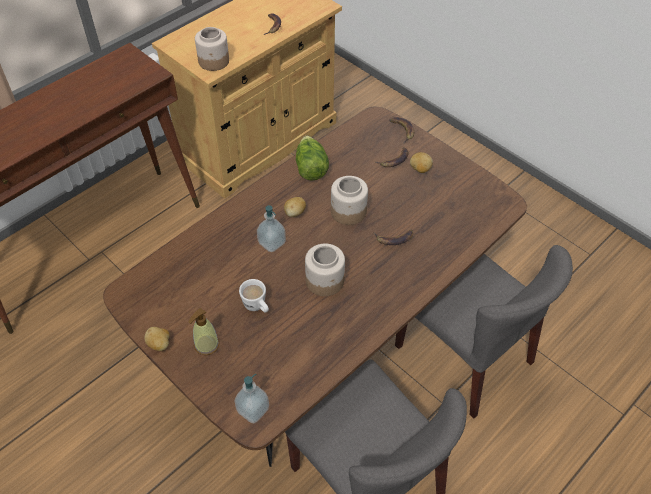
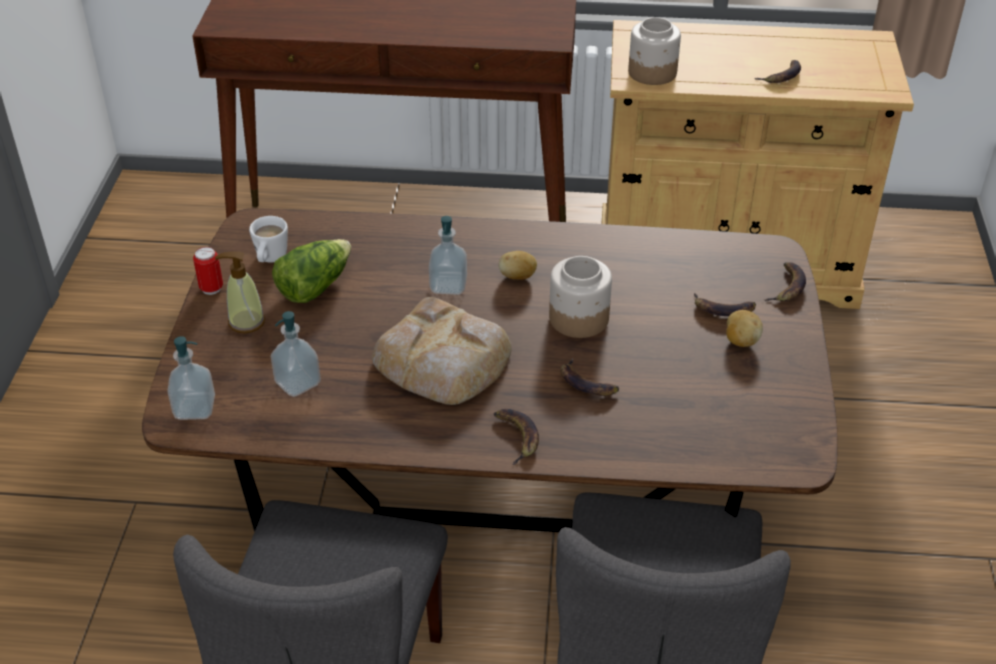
camera: 50 degrees right, 10 degrees down
potato [144,327,170,351] -> can [193,247,223,295]
white mug [239,279,269,313] -> white mug moved to [249,216,288,263]
lettuce [296,135,329,181] -> lettuce moved to [272,239,351,303]
jar [305,244,345,296] -> bread [372,297,512,405]
none -> soap dispenser [271,311,321,397]
none -> banana [494,409,539,465]

